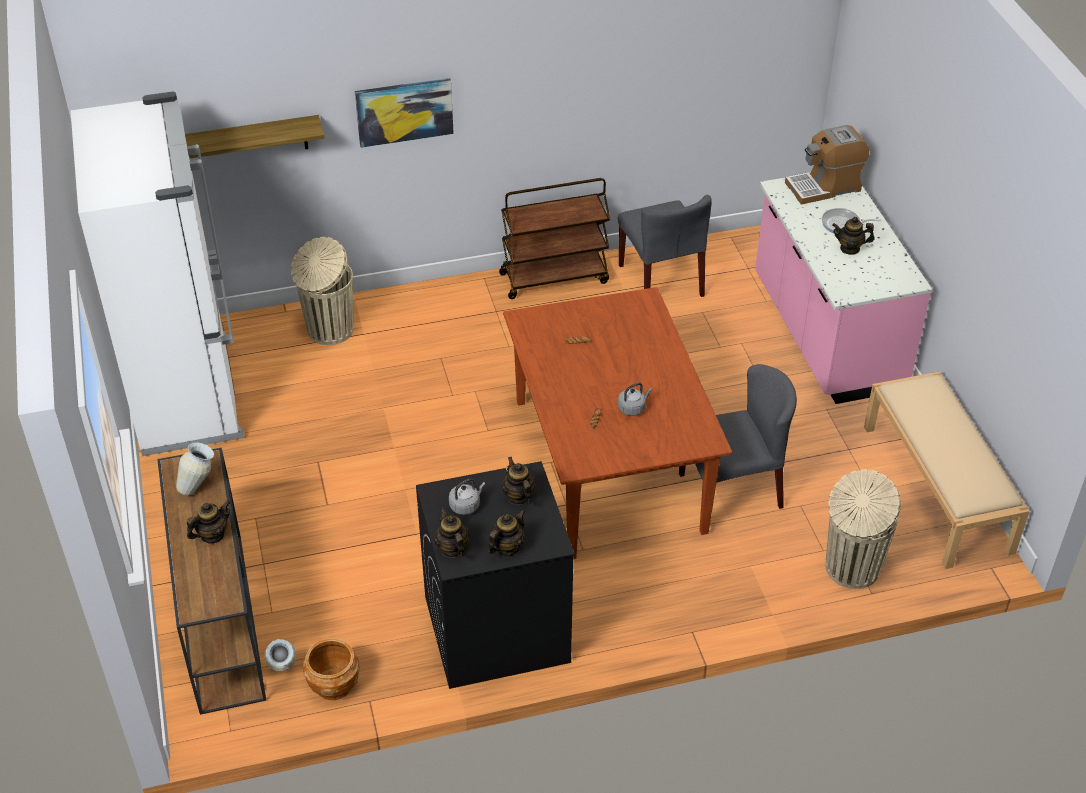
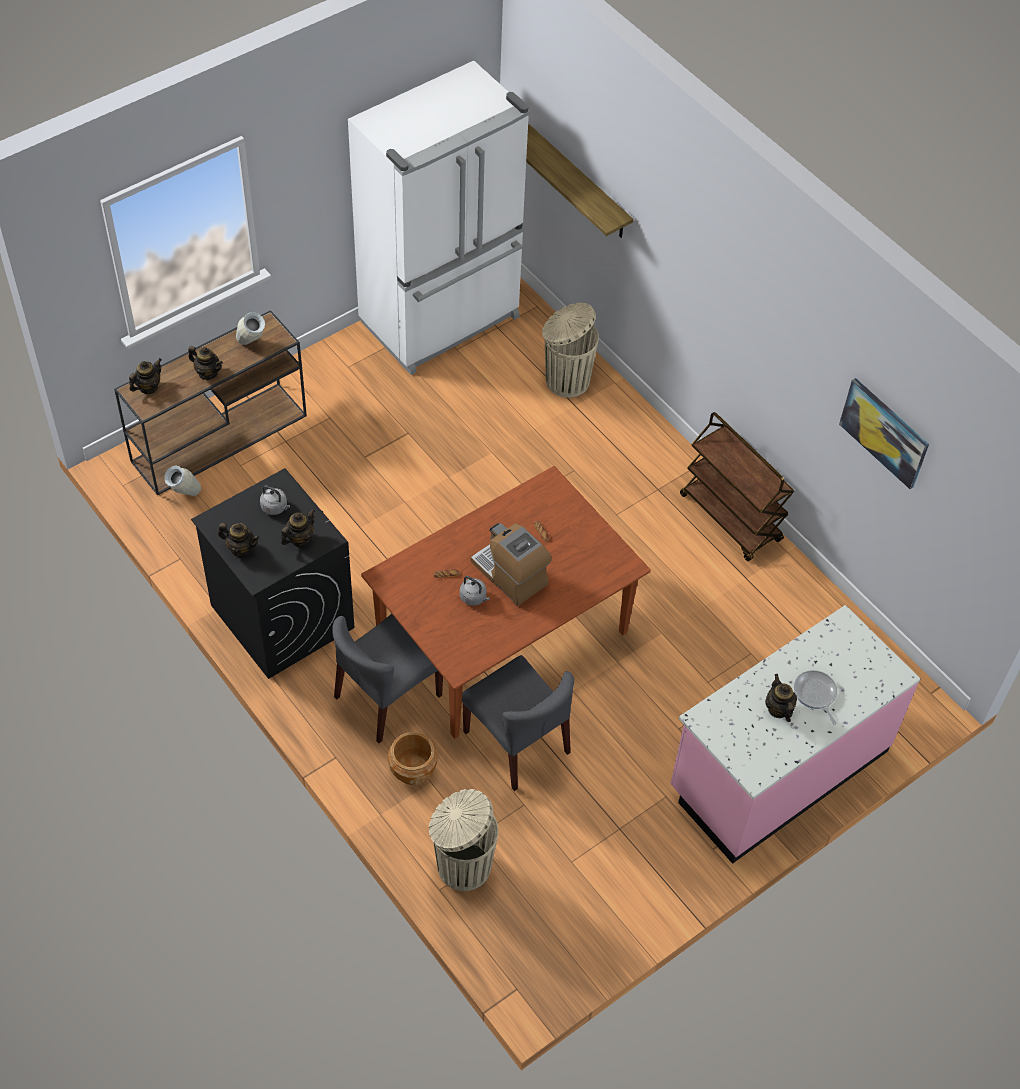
camera: 65 degrees right, 10 degrees up
brown planter [303,638,360,700] -> brown planter moved to [388,732,438,785]
picture [355,78,454,148] -> picture moved to [839,378,929,489]
teapot [434,508,470,558] -> teapot moved to [129,358,162,394]
grey chair [618,195,712,297] -> grey chair moved to [332,614,443,743]
coffee machine [785,125,869,205] -> coffee machine moved to [471,523,552,606]
beige bench [864,371,1030,569] -> none

